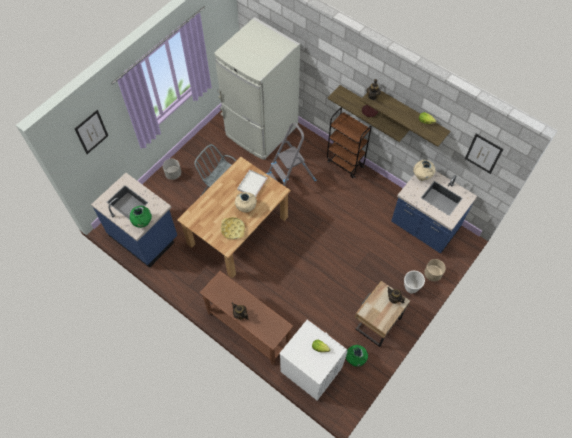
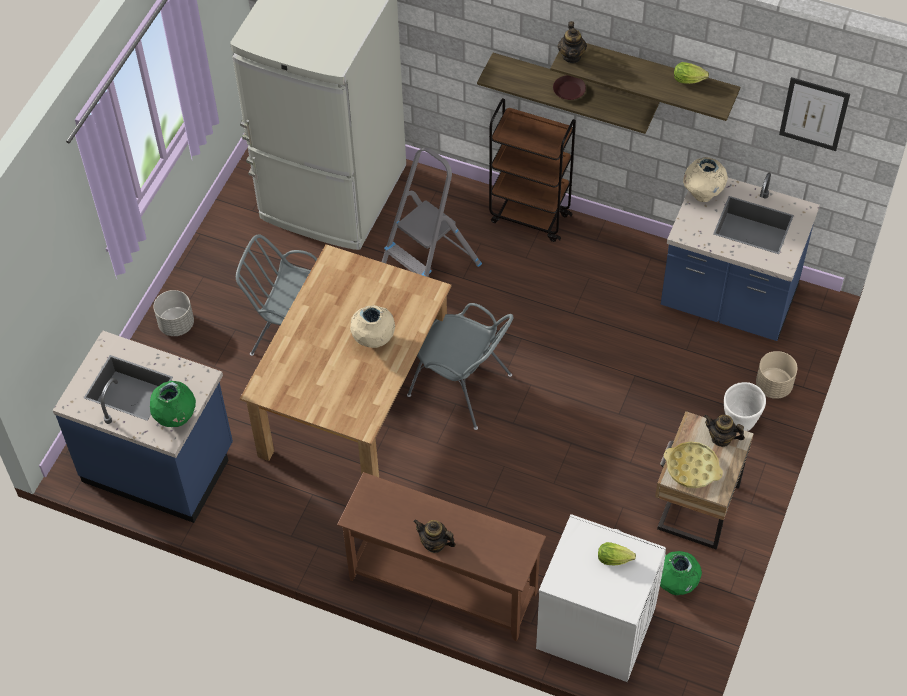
camera: 15 degrees left, 5 degrees down
picture [75,110,108,154] -> none
yellow tray [221,217,245,239] -> yellow tray moved to [664,442,723,488]
white tray [237,169,267,197] -> none
none -> grey chair [407,303,513,430]

